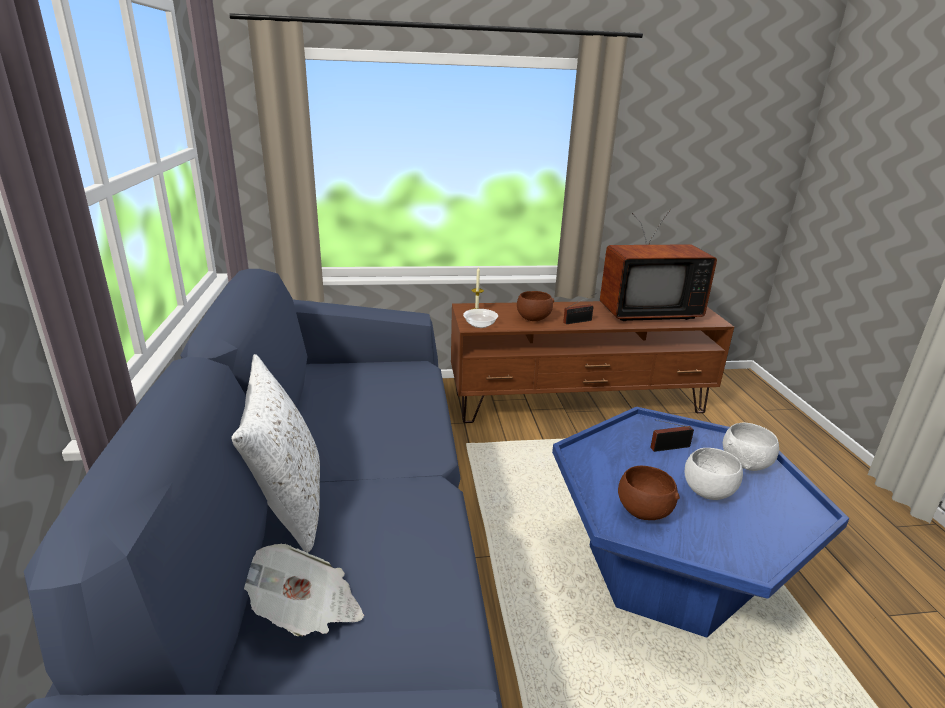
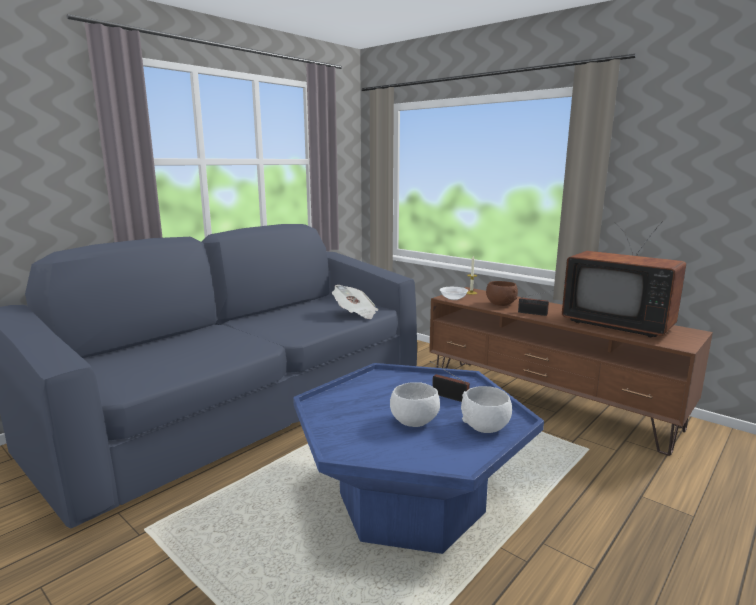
camera: 50 degrees right, 10 degrees down
white pillow [231,354,320,552] -> none
newspaper [244,544,364,637] -> newspaper moved to [332,285,378,319]
brown bowl [618,466,680,520] -> none

